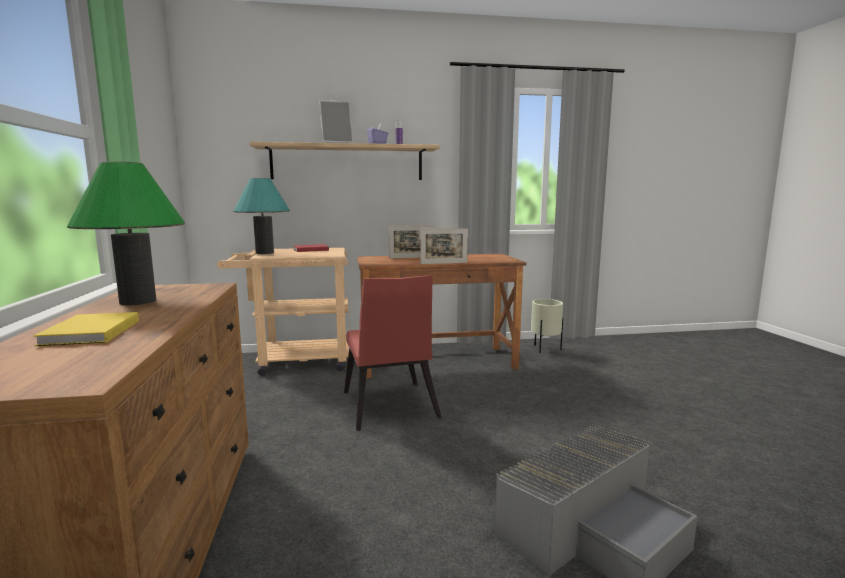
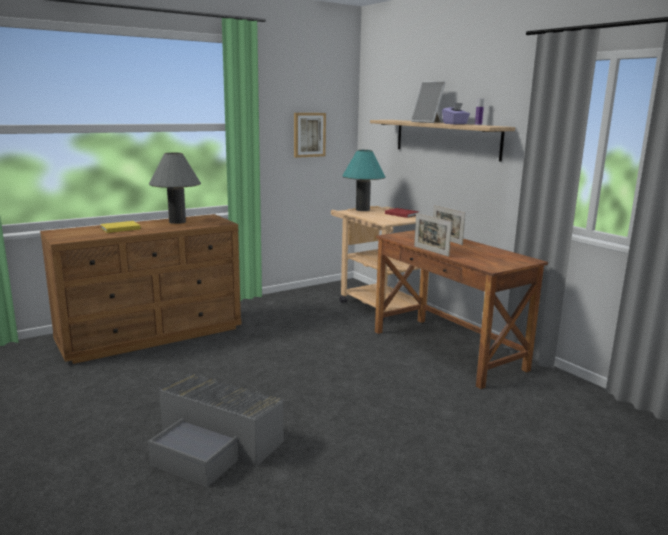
camera: 65 degrees right, 5 degrees up
green table lamp [67,161,185,305] -> grey table lamp [149,153,201,224]
red chair [344,275,442,431] -> none
beige planter [531,299,563,353] -> none
none -> picture [294,113,326,158]

